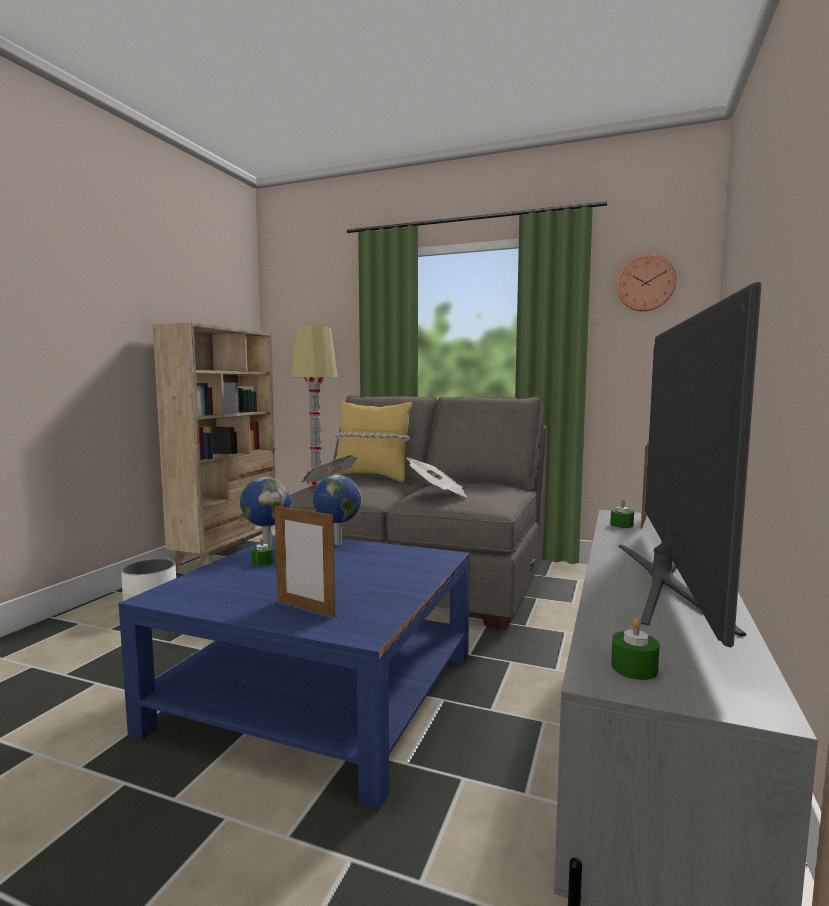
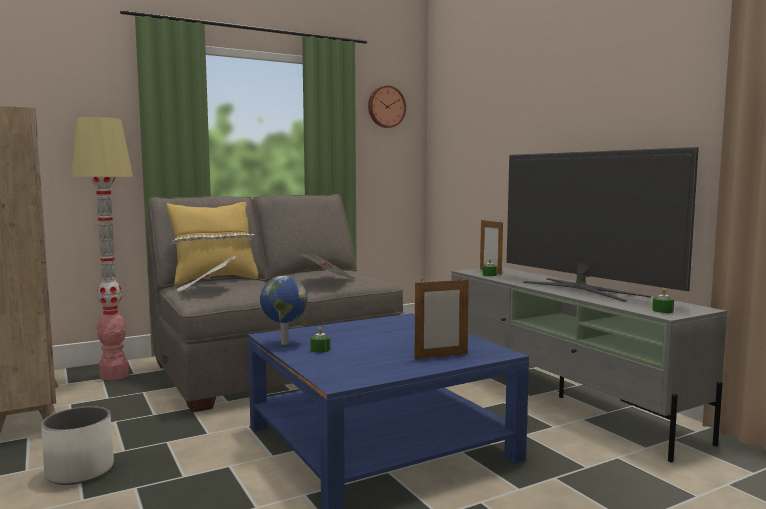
camera: 50 degrees left, 0 degrees up
globe [313,475,361,545] -> none

